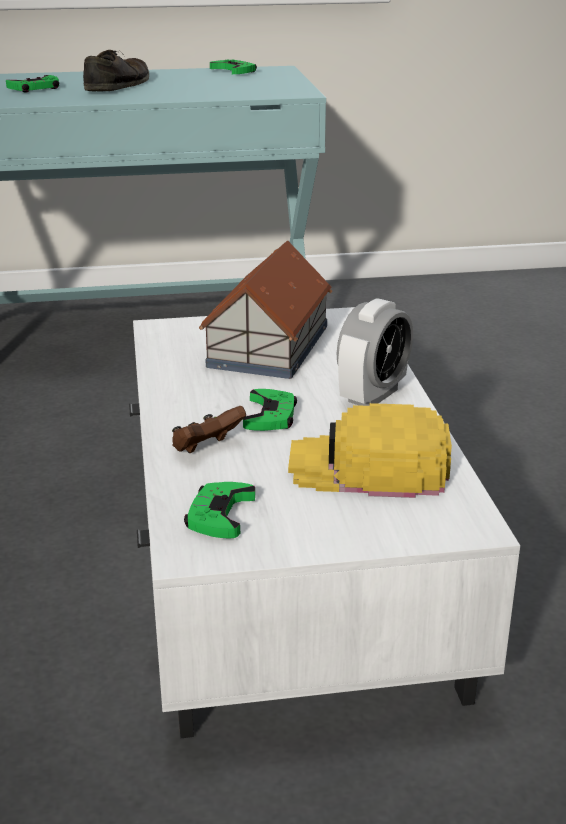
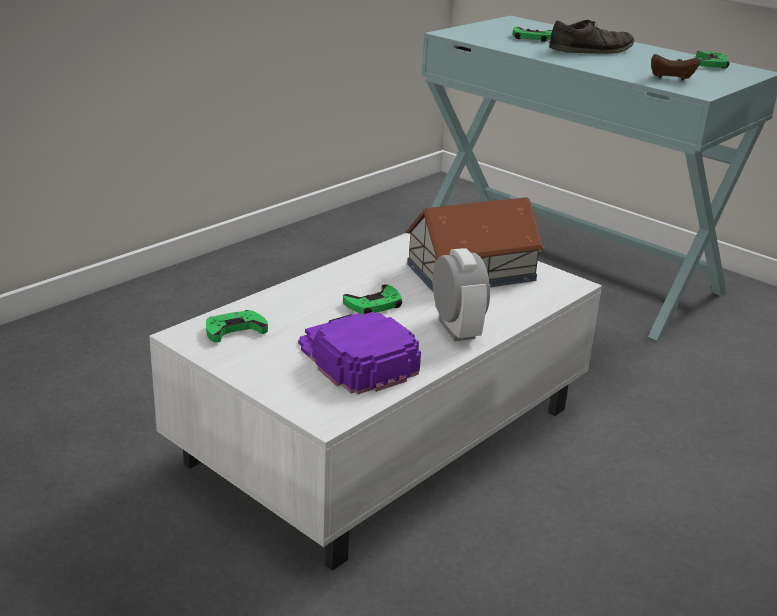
camera: 50 degrees right, 0 degrees up
brown game controller [172,406,246,453] -> brown game controller moved to [651,54,700,80]
yellow cap [288,403,452,498] -> purple cap [298,312,421,395]
alarm clock [337,298,413,406] -> alarm clock turned 105 degrees counterclockwise [433,248,490,341]

